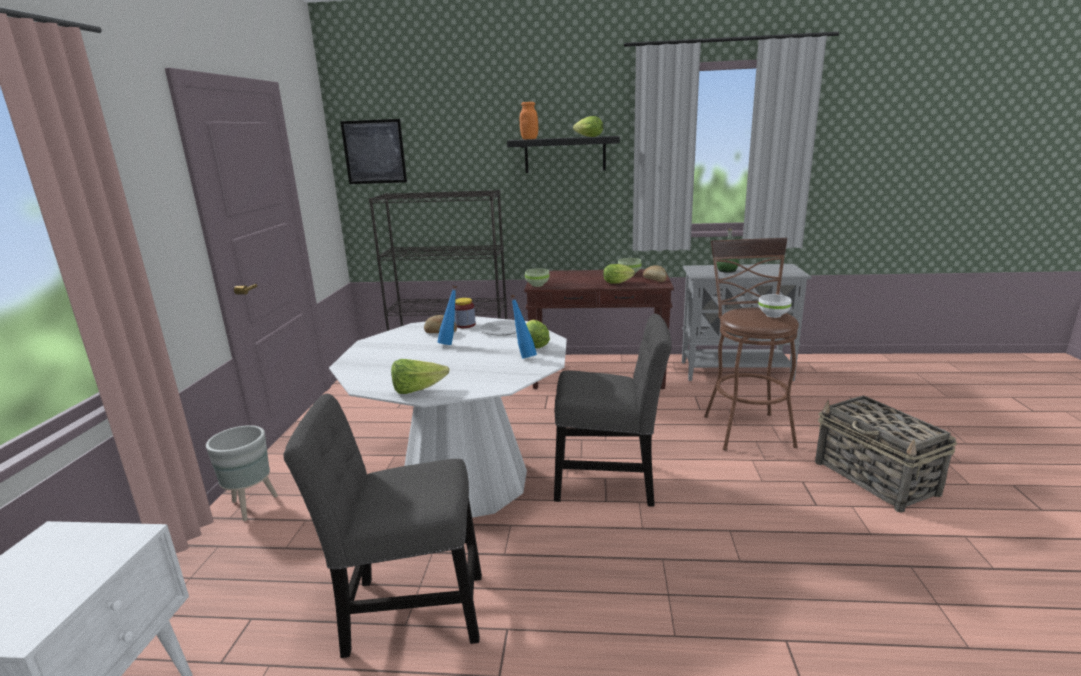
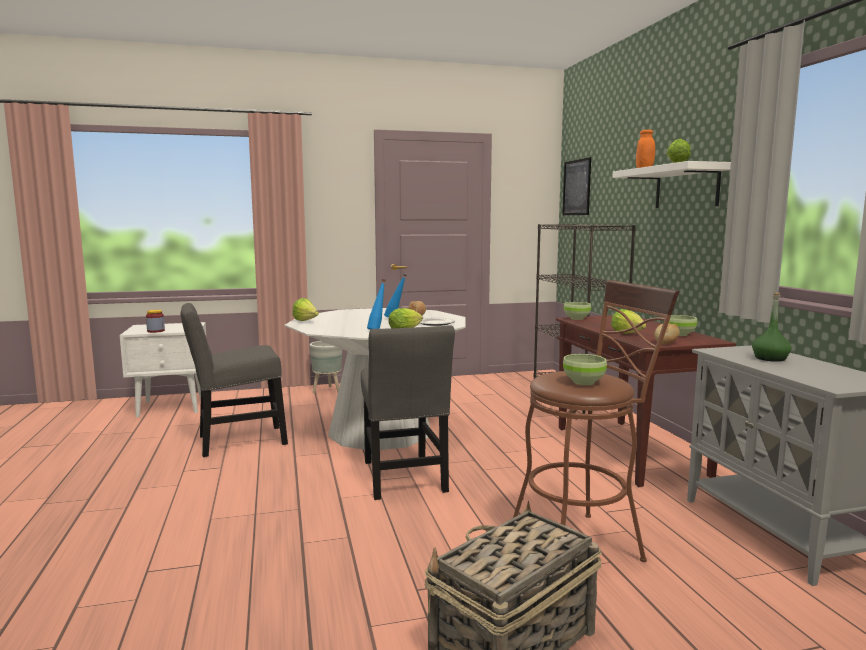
camera: 70 degrees right, 10 degrees down
grey chair [283,393,482,658] -> grey chair turned 90 degrees counterclockwise [181,303,288,457]
jar [454,298,476,328] -> jar moved to [146,310,165,333]
black shelf [507,136,620,173] -> white shelf [612,161,731,208]
white bowl [758,294,792,318] -> green bowl [563,354,607,385]

